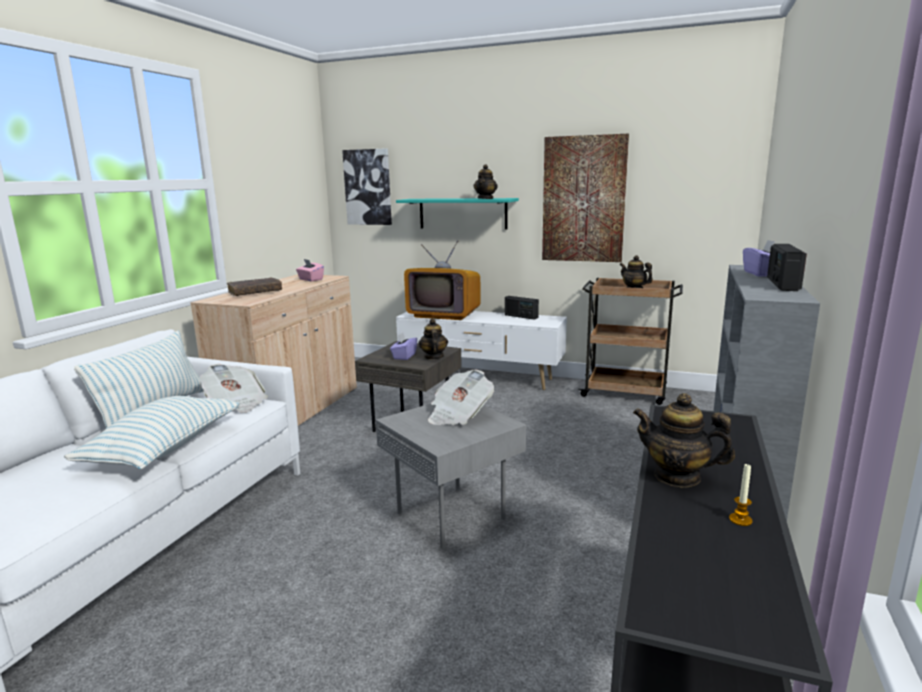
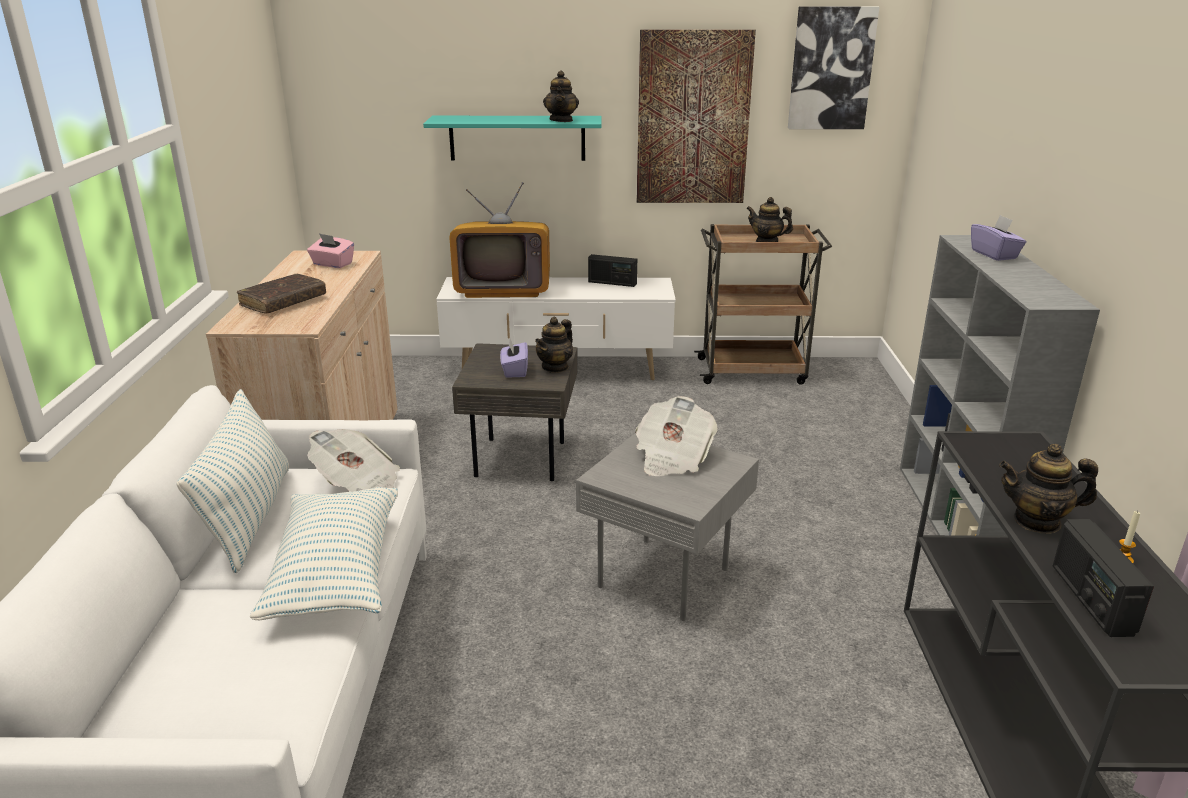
camera: 20 degrees left, 10 degrees up
picture [342,148,392,225] -> picture moved to [788,6,879,129]
teapot [418,319,448,360] -> teapot turned 120 degrees counterclockwise [535,317,573,373]
radio [767,244,807,291] -> radio moved to [1053,519,1154,637]

